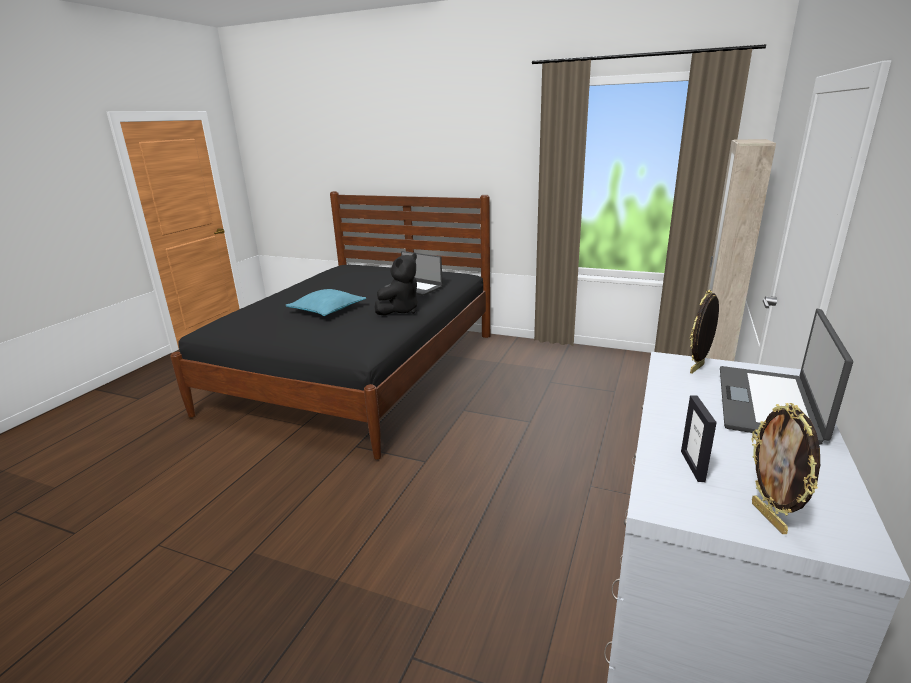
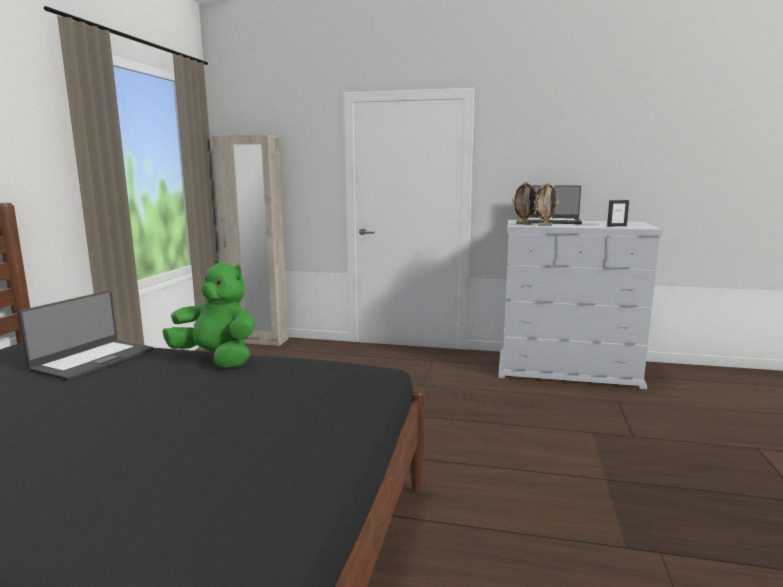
camera: 100 degrees left, 10 degrees down
turquoise pillow [286,289,366,316] -> none
black plush toy [375,253,418,316] -> green plush toy [162,260,255,368]
picture frame [752,403,820,534] -> picture frame moved to [534,182,559,226]

